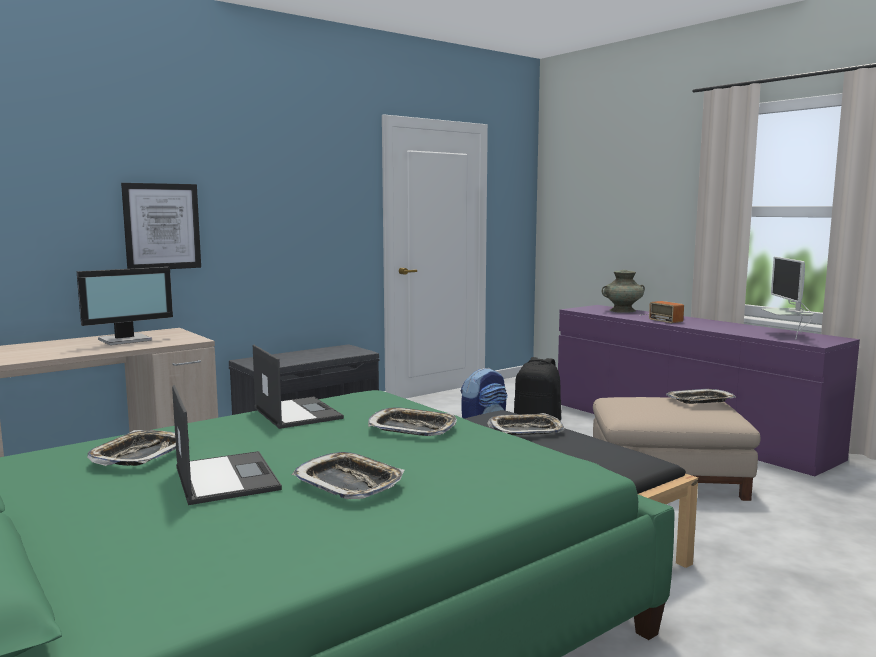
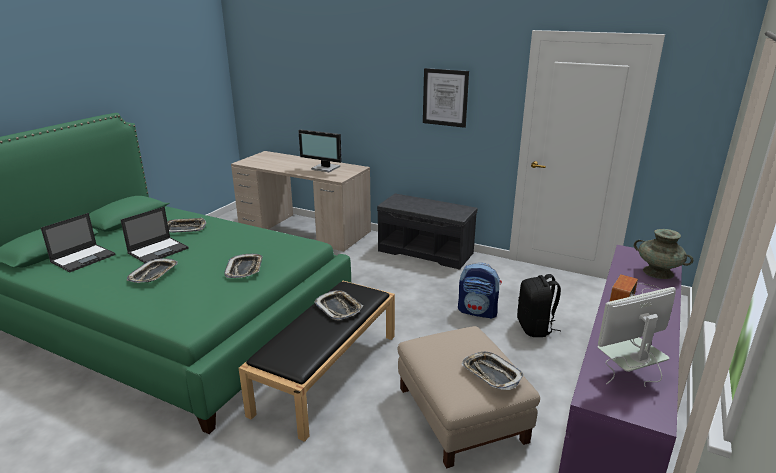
camera: 65 degrees right, 15 degrees up
picture [121,183,201,269] -> picture moved to [423,68,469,128]
laptop [253,345,344,429] -> laptop moved to [41,213,115,272]

